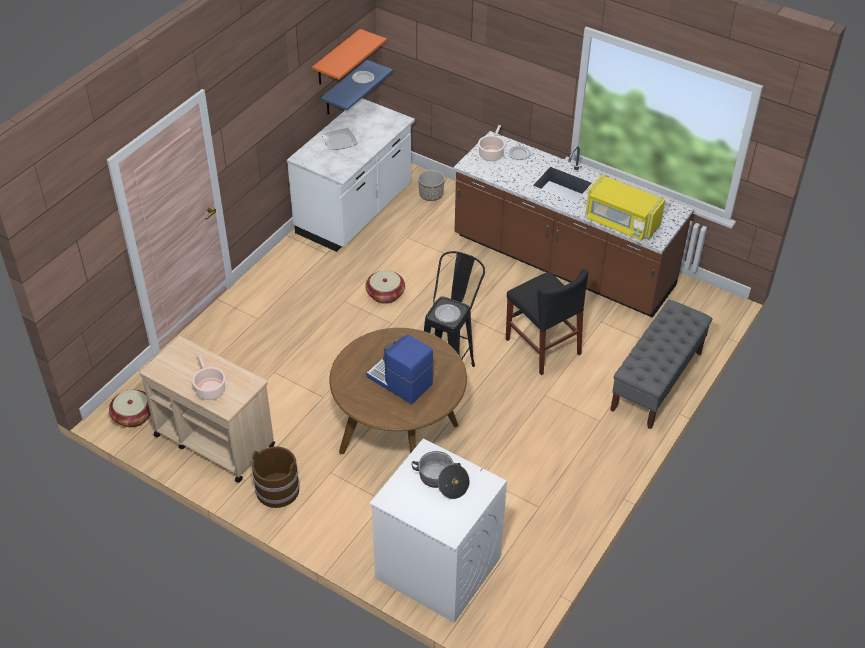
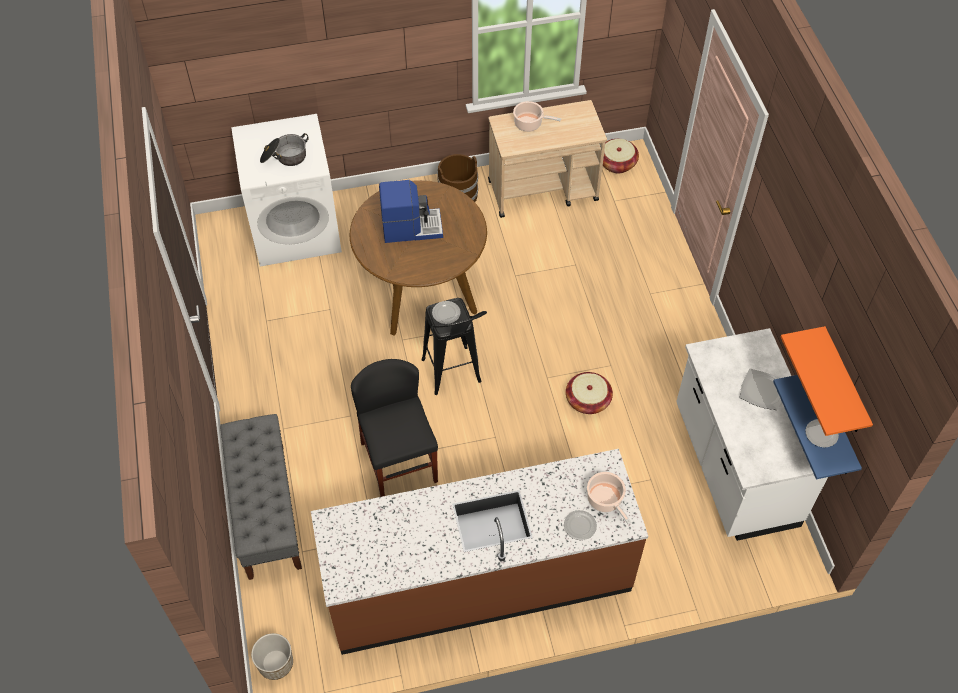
camera: 135 degrees right, 10 degrees up
planter [418,170,445,201] -> planter moved to [251,633,293,680]
black chair [506,269,588,375] -> black chair turned 60 degrees clockwise [351,359,438,497]
yellow microwave [586,175,665,240] -> none

